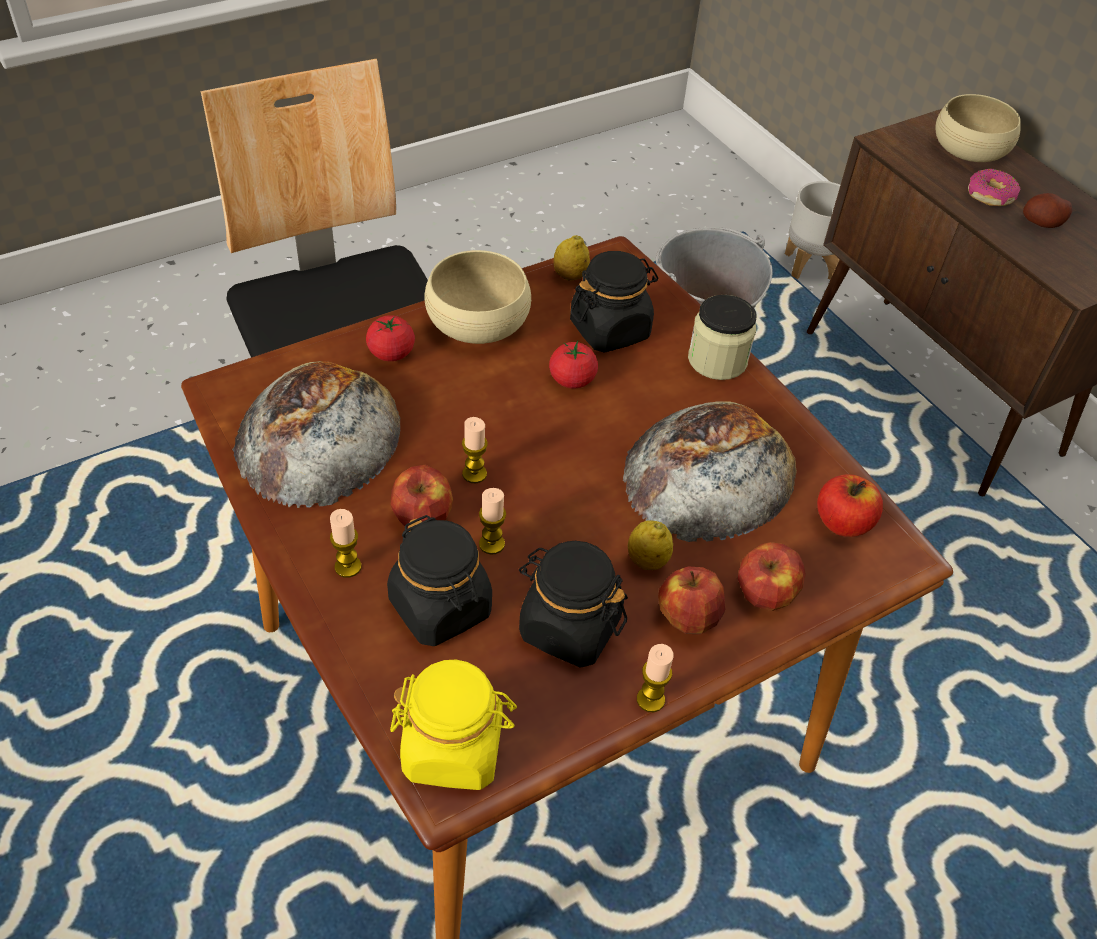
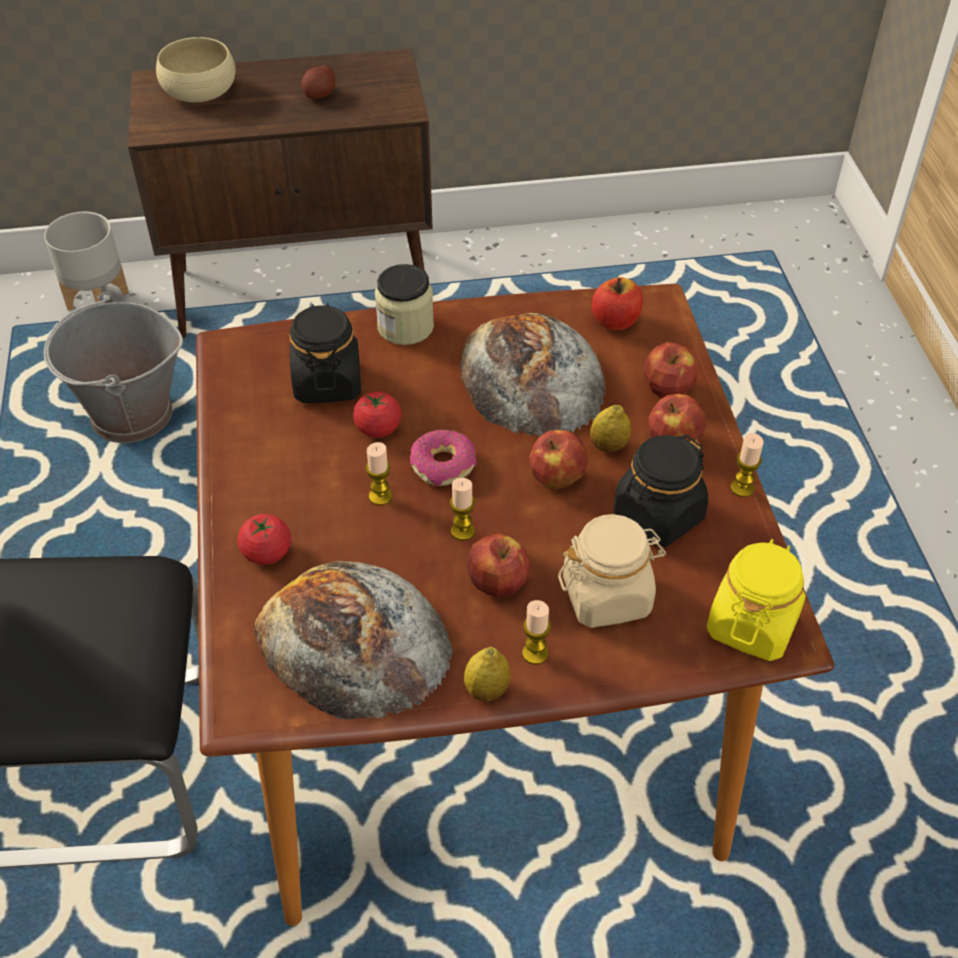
camera: 65 degrees left, 0 degrees up
black jar [387,515,492,646] -> beige jar [558,514,666,628]
beige bowl [424,250,531,344] -> none
candle [479,488,506,555] -> candle moved to [366,442,393,506]
lemon [553,235,590,281] -> lemon moved to [464,647,511,702]
donut [968,169,1021,206] -> donut moved to [410,429,477,486]
none -> apple [529,430,589,489]

